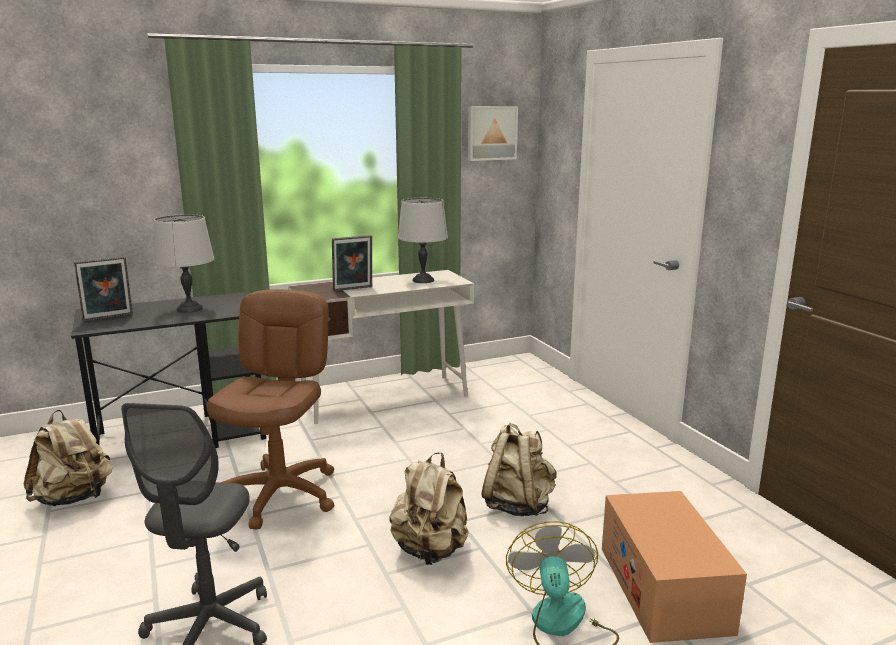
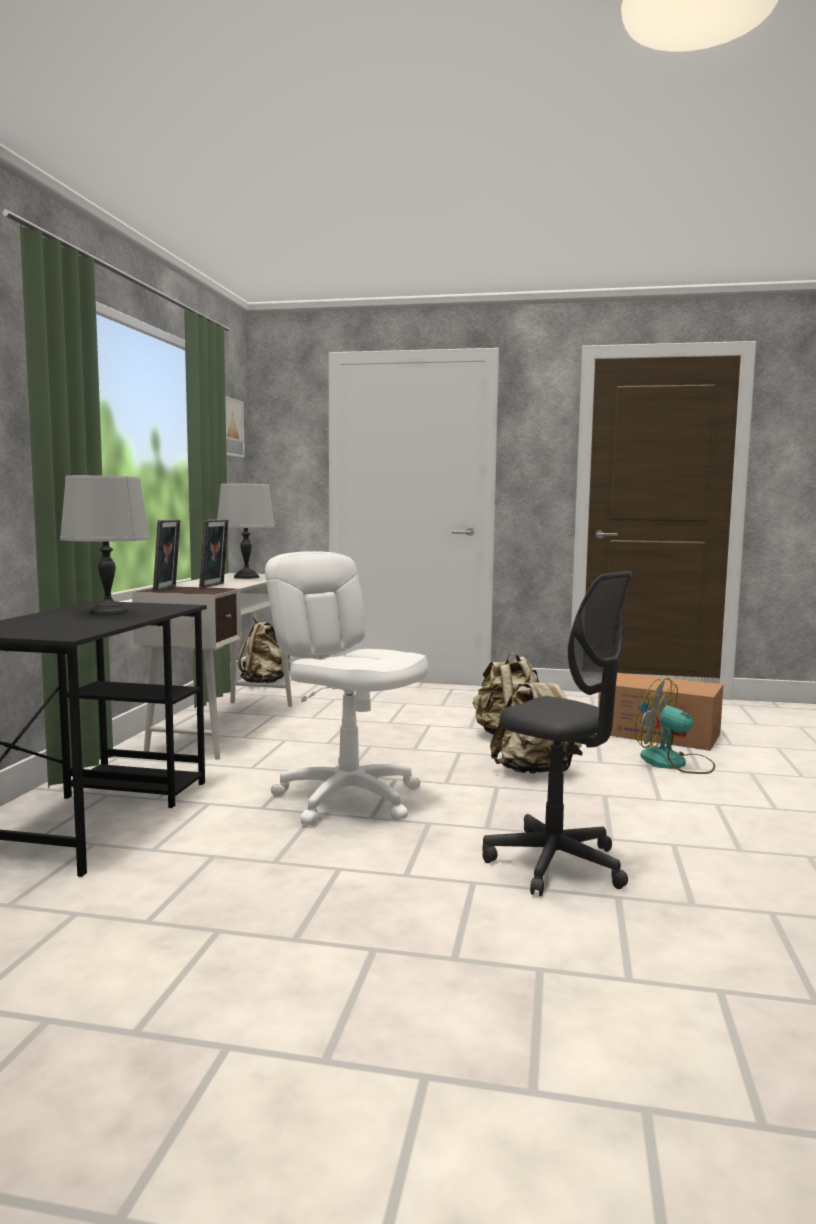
camera: 55 degrees left, 10 degrees down
beige backpack [24,410,113,506] -> beige backpack moved to [238,615,290,683]
picture frame [74,256,133,322] -> picture frame moved to [153,519,180,592]
brown office chair [207,289,334,530] -> white office chair [265,551,429,826]

